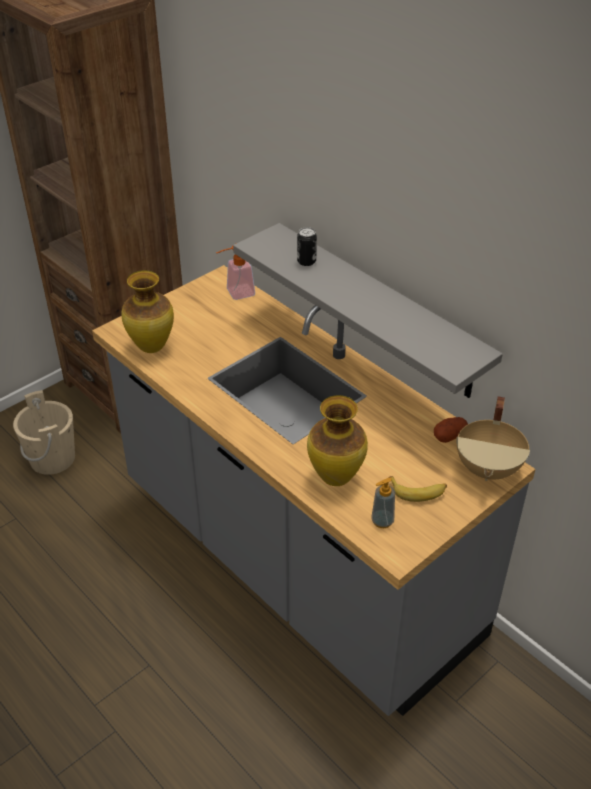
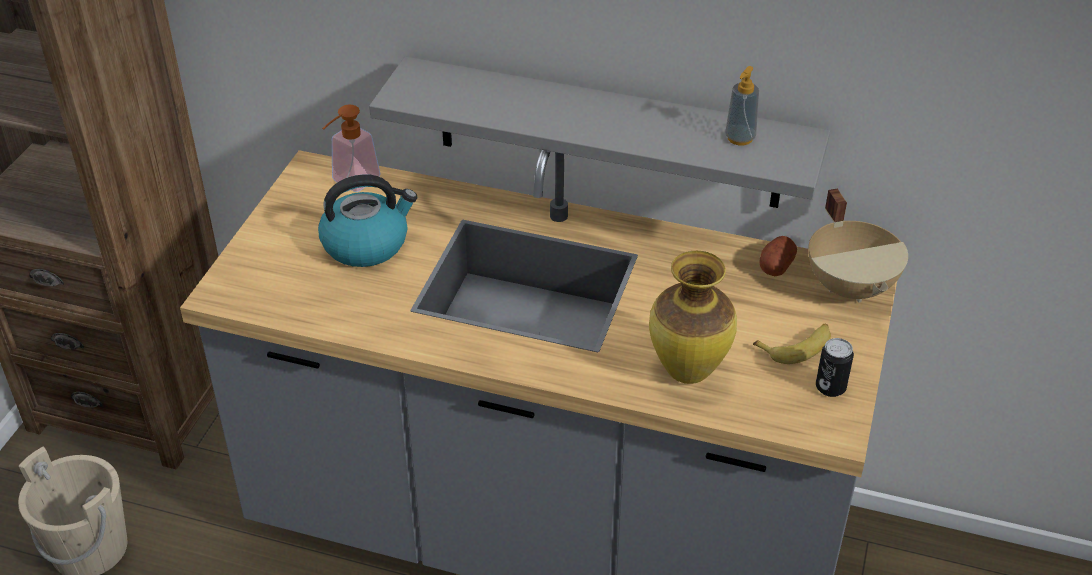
camera: 30 degrees left, 0 degrees up
vase [121,270,174,353] -> none
can [297,227,317,266] -> can moved to [816,338,854,397]
soap dispenser [371,477,395,528] -> soap dispenser moved to [725,66,759,146]
none -> kettle [318,174,417,267]

